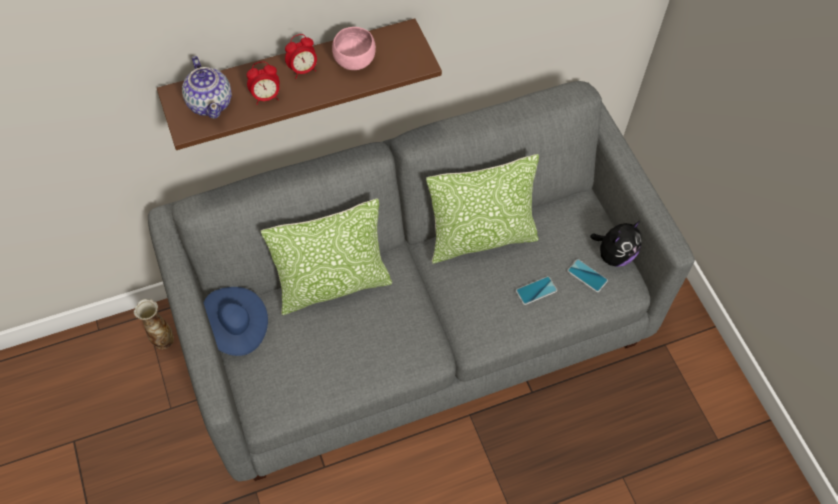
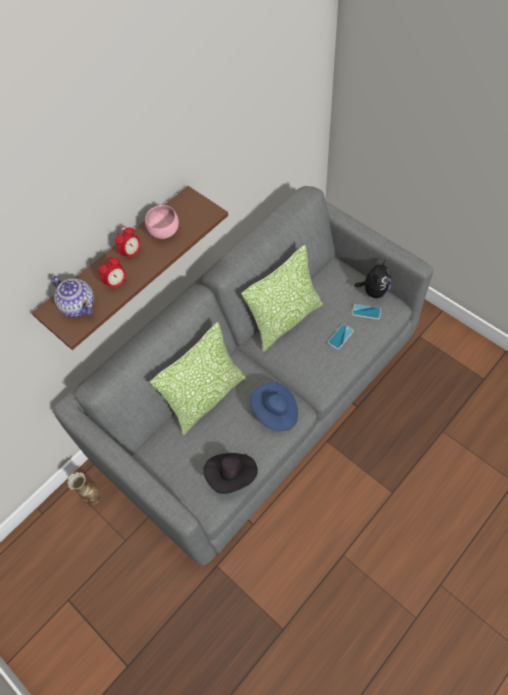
camera: 20 degrees left, 0 degrees up
blue hat [204,287,268,356] -> blue hat moved to [250,382,298,431]
none -> black hat [203,453,258,494]

